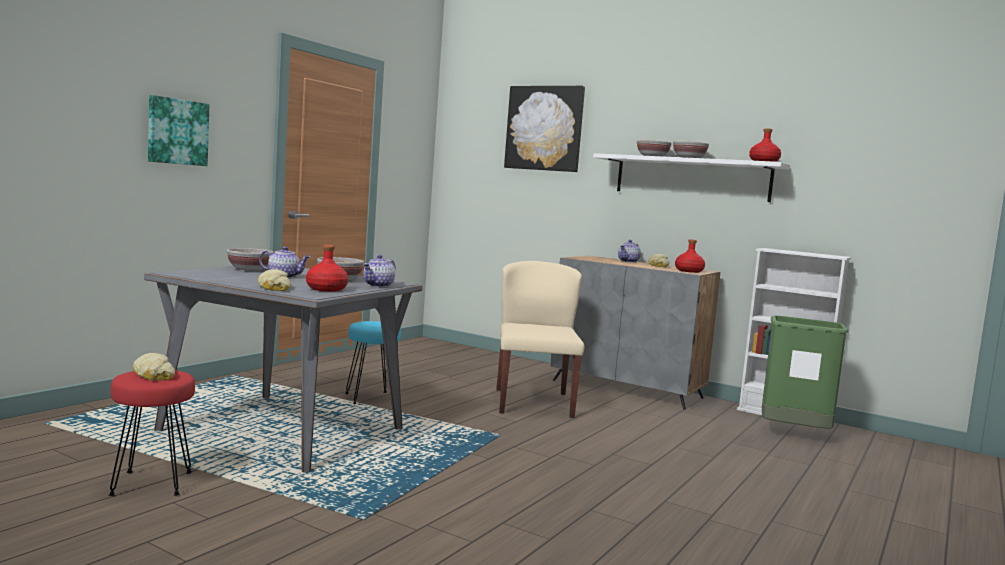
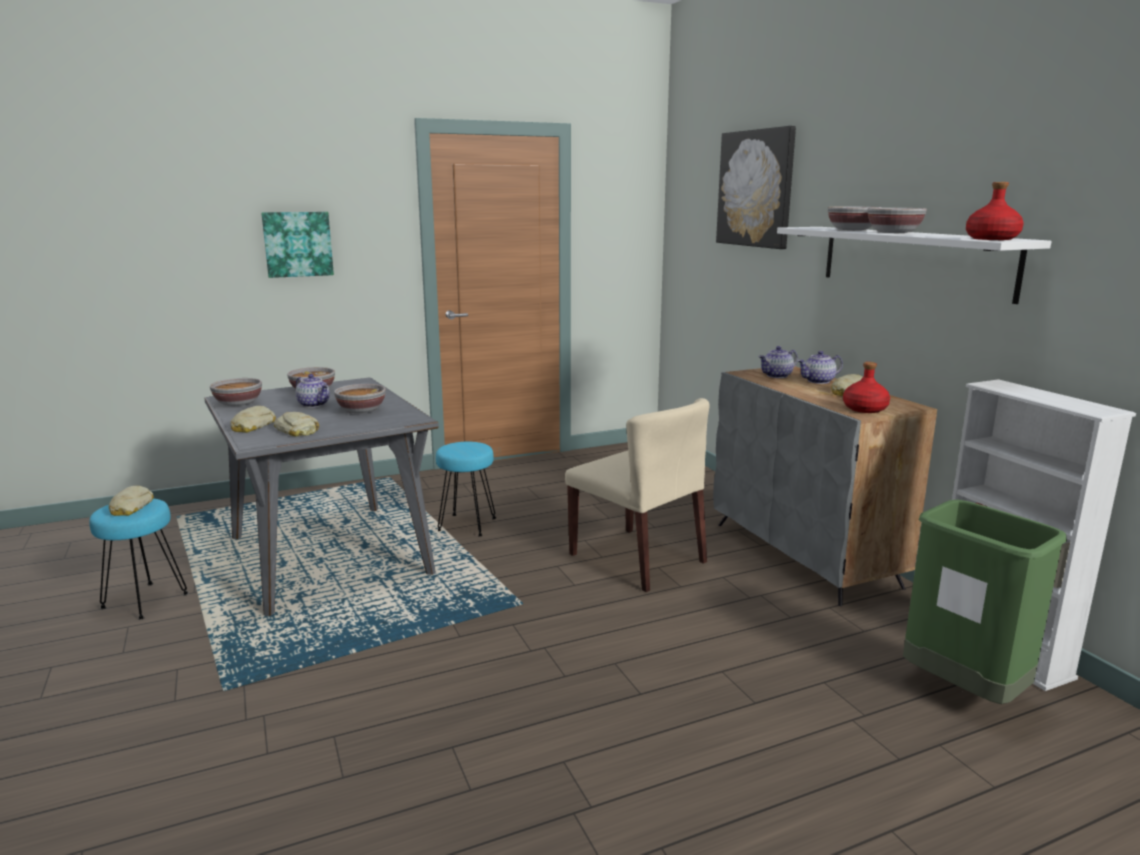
camera: 35 degrees right, 10 degrees up
red stool [109,370,195,496] -> turquoise stool [89,498,189,620]
red bottle [306,245,348,292] -> bread [274,412,319,437]
teapot [363,255,395,287] -> teapot moved to [759,346,798,378]
beige chair [496,261,584,418] -> beige chair turned 105 degrees clockwise [565,398,710,592]
none -> bowl [210,378,262,406]

